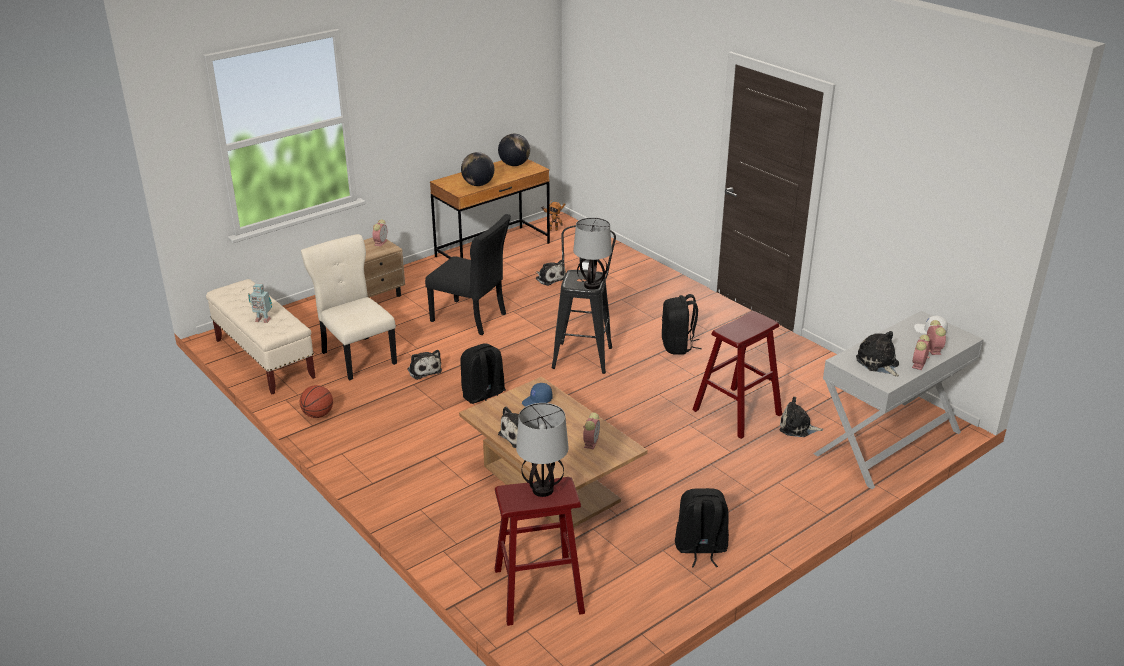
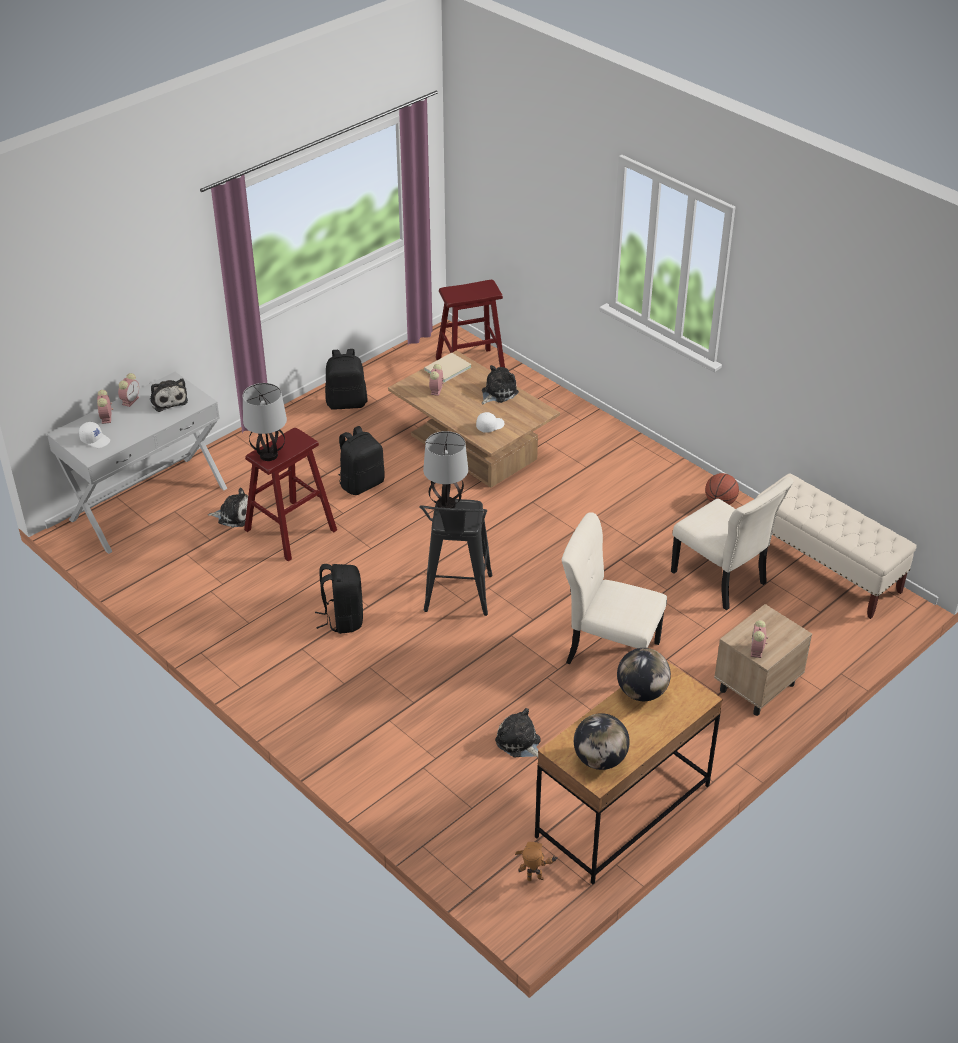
camera: 175 degrees right, 10 degrees up
toy robot [248,283,272,323] -> none
plush toy [408,350,442,380] -> none
black chair [425,214,511,335] -> beige chair [562,513,667,664]
black backpack [460,343,506,404] -> black backpack moved to [339,426,385,495]
table lamp [516,403,569,497] -> table lamp moved to [243,383,287,461]
blue cap [522,383,552,407] -> white cap [476,412,504,433]
none -> beige book [424,353,472,383]

